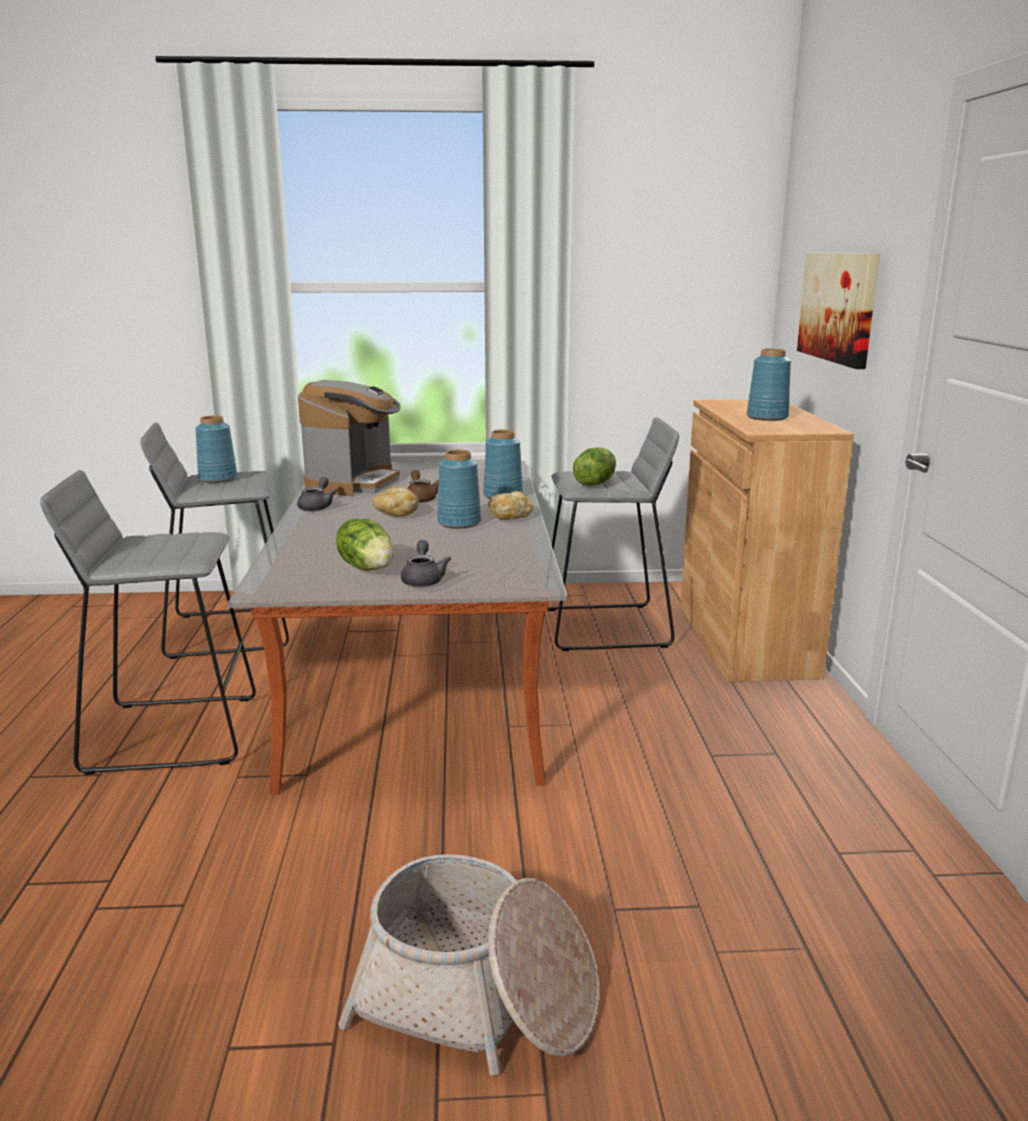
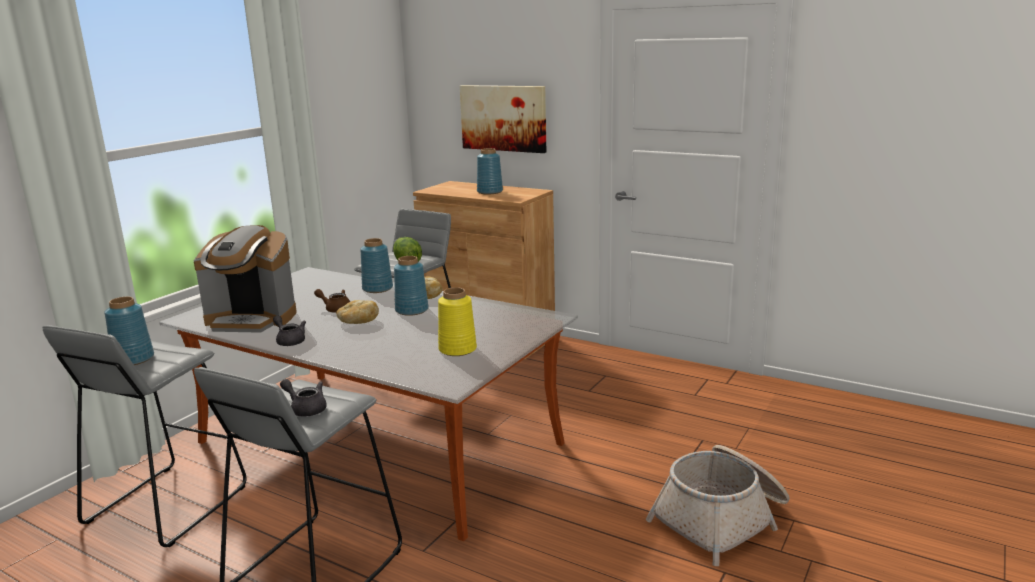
camera: 55 degrees left, 0 degrees up
coffee machine [298,380,401,496] -> coffee machine turned 135 degrees clockwise [194,225,297,333]
lettuce [336,518,393,570] -> yellow vase [438,287,477,356]
grey teapot [401,540,451,587] -> grey teapot moved to [280,379,327,417]

